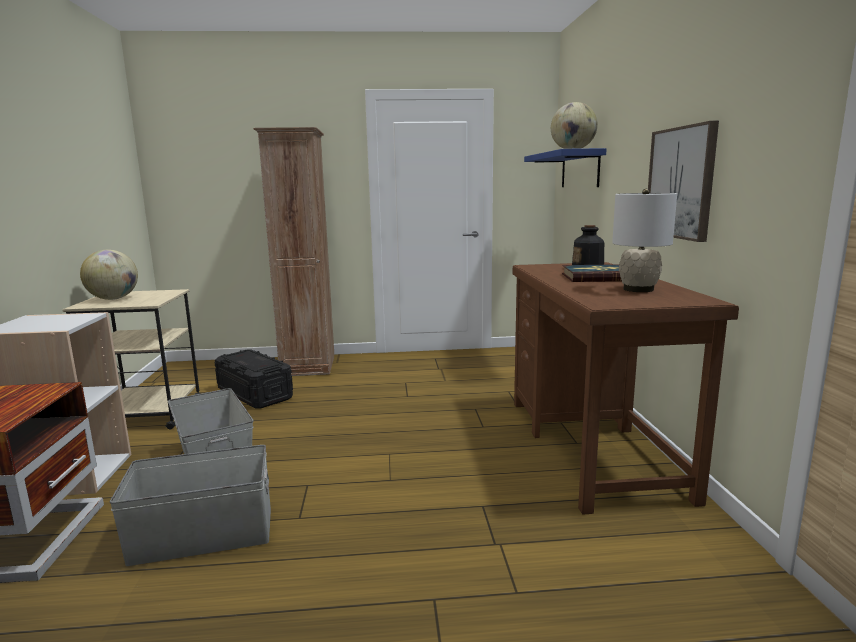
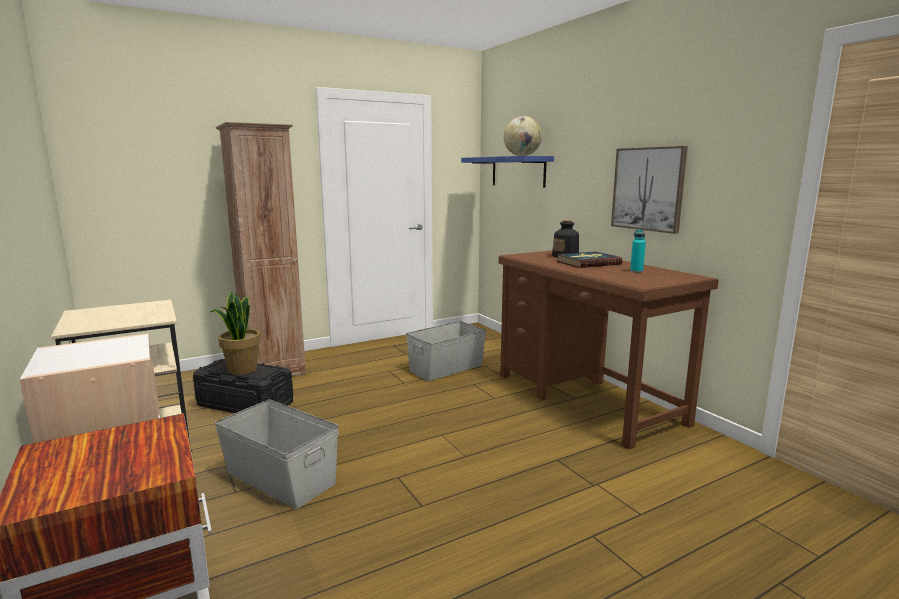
camera: 25 degrees left, 0 degrees up
globe [80,250,138,300] -> none
grey storage box [109,445,271,566] -> grey storage box moved to [406,321,486,381]
white table lamp [612,189,677,292] -> turquoise bottle [630,230,646,272]
none -> potted plant [211,292,260,375]

